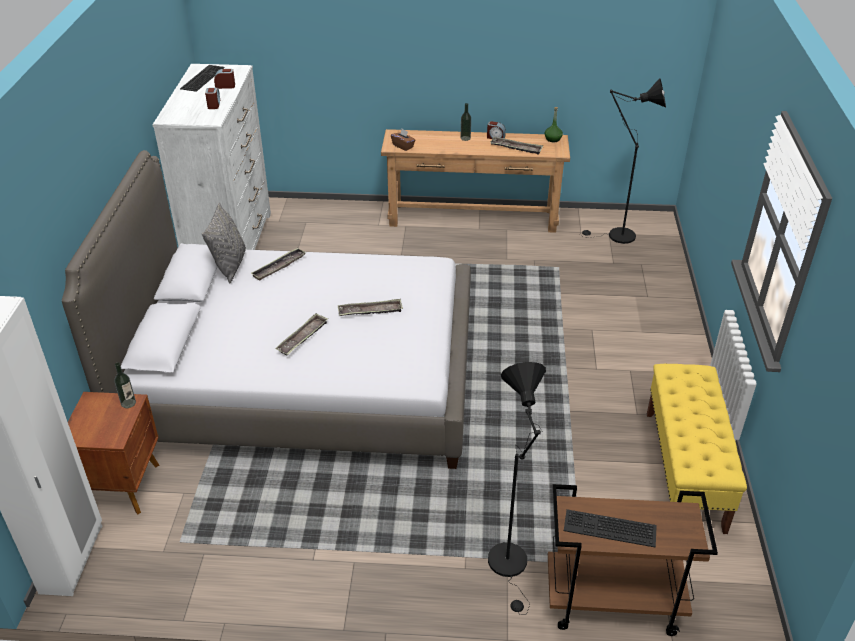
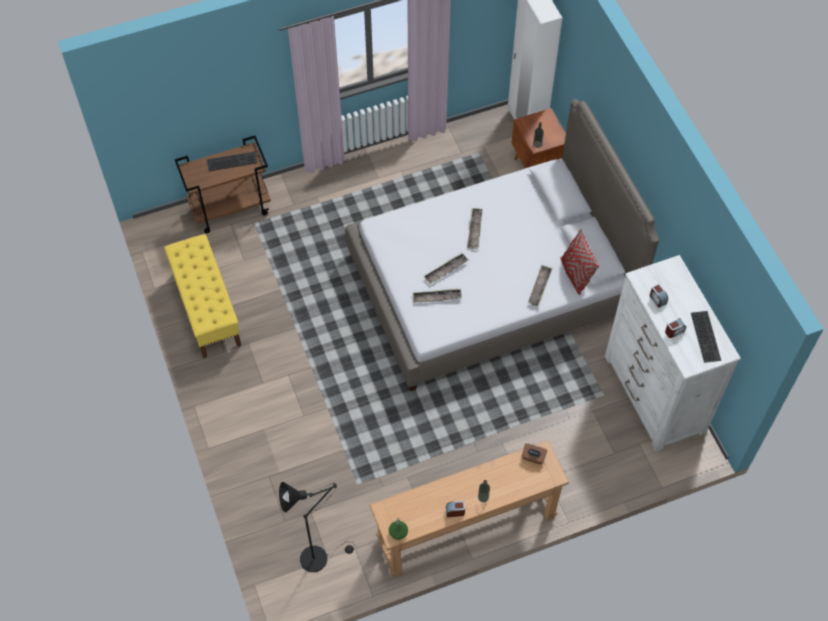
camera: 155 degrees right, 20 degrees up
grey pillow [202,202,246,284] -> red pillow [561,229,599,295]
black floor lamp [488,362,546,615] -> none
tray [490,137,543,155] -> tray moved to [412,288,462,302]

